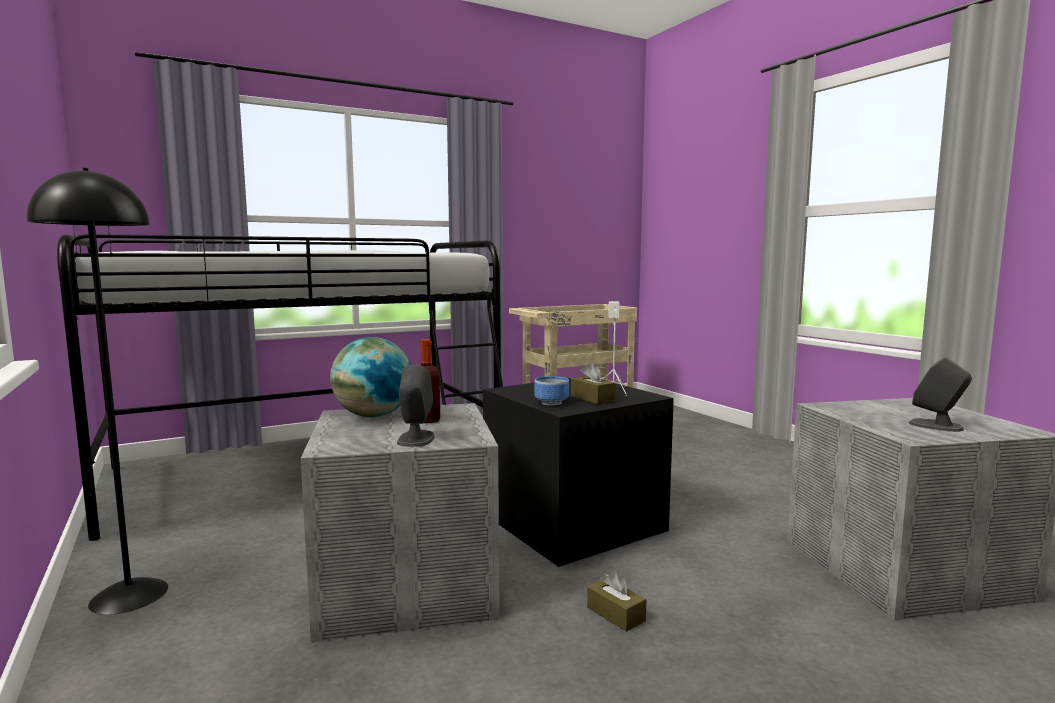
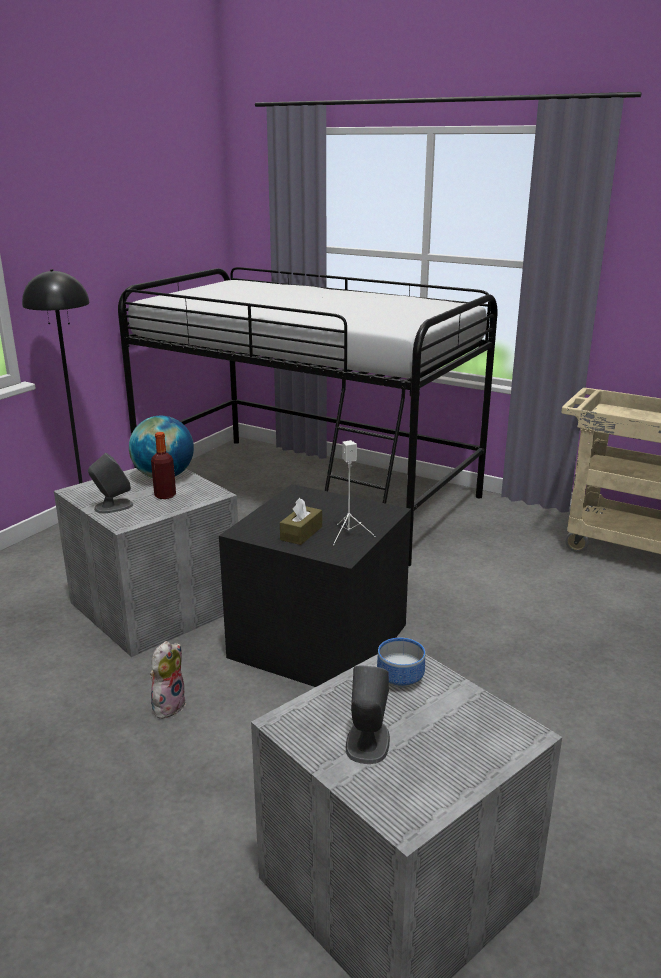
camera: 60 degrees right, 15 degrees up
bowl [534,376,569,405] -> bowl moved to [377,638,425,687]
brown tissue box [587,571,646,632] -> plush toy [150,641,186,719]

